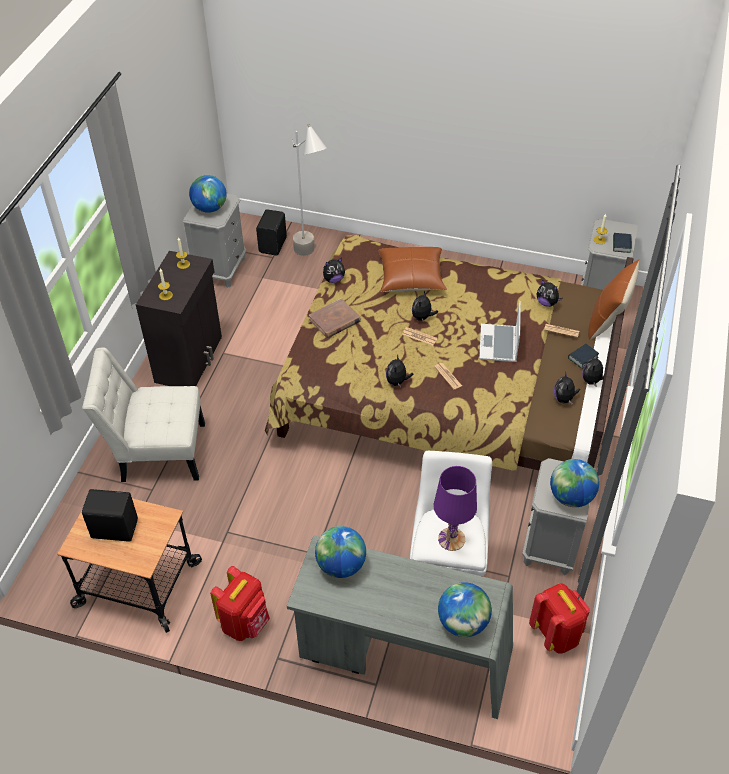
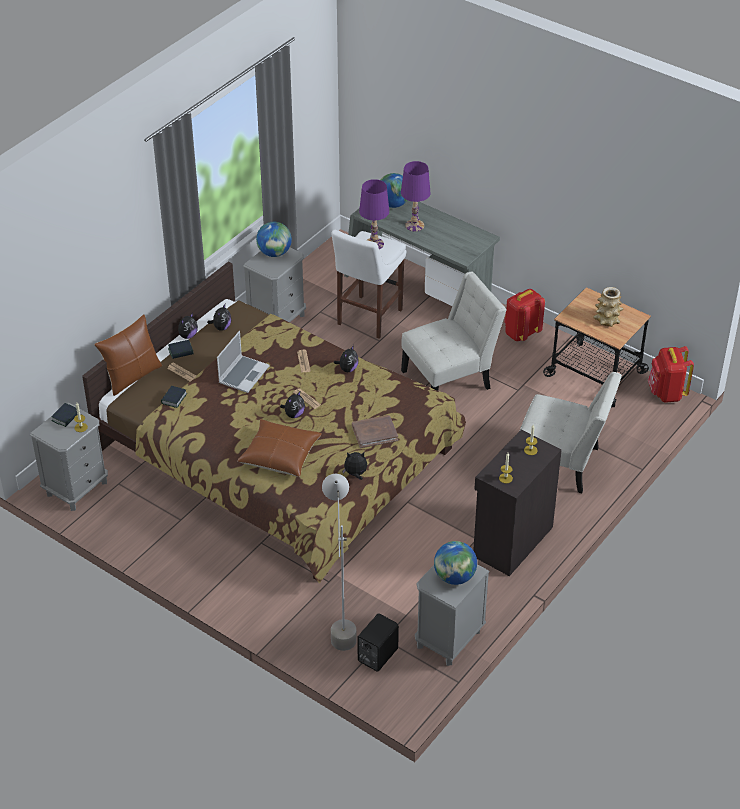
camera: 160 degrees left, 5 degrees down
black speaker [82,489,138,542] -> vase [593,287,623,327]
globe [315,526,366,578] -> none
red backpack [529,584,590,653] -> red backpack moved to [648,346,694,403]
plush toy [536,280,562,307] -> book [161,386,187,408]
none -> purple table lamp [401,161,431,232]
none -> white chair [401,272,507,391]

